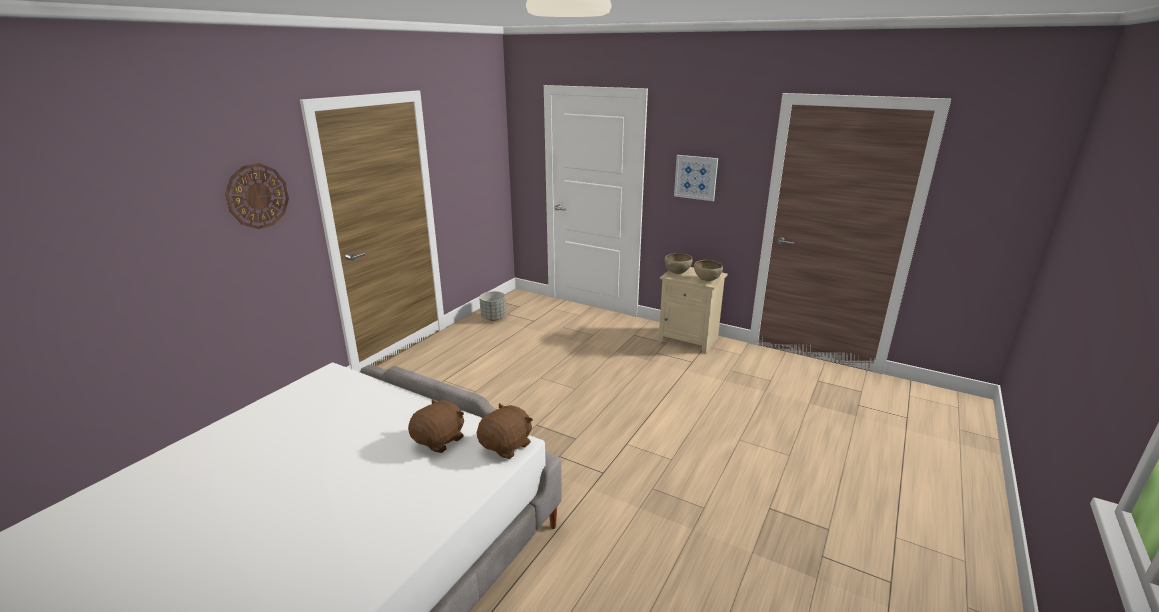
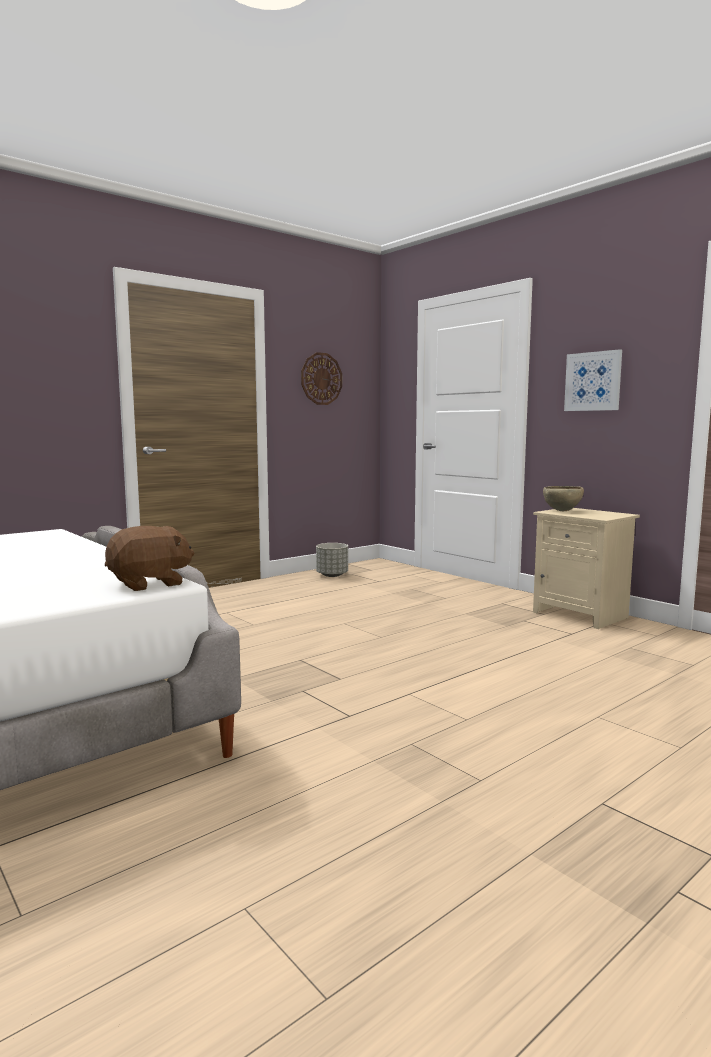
camera: 20 degrees right, 15 degrees down
wall clock [225,163,289,229] -> wall clock moved to [301,352,342,405]
brown plush toy [408,399,464,453] -> none
brown bowl [694,260,723,281] -> none

